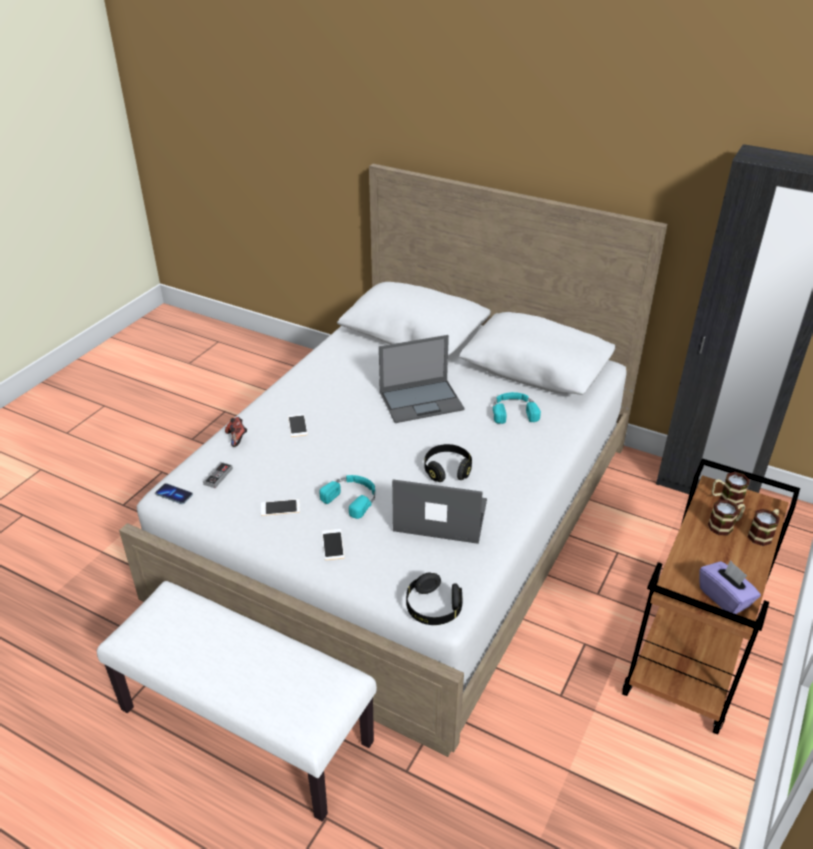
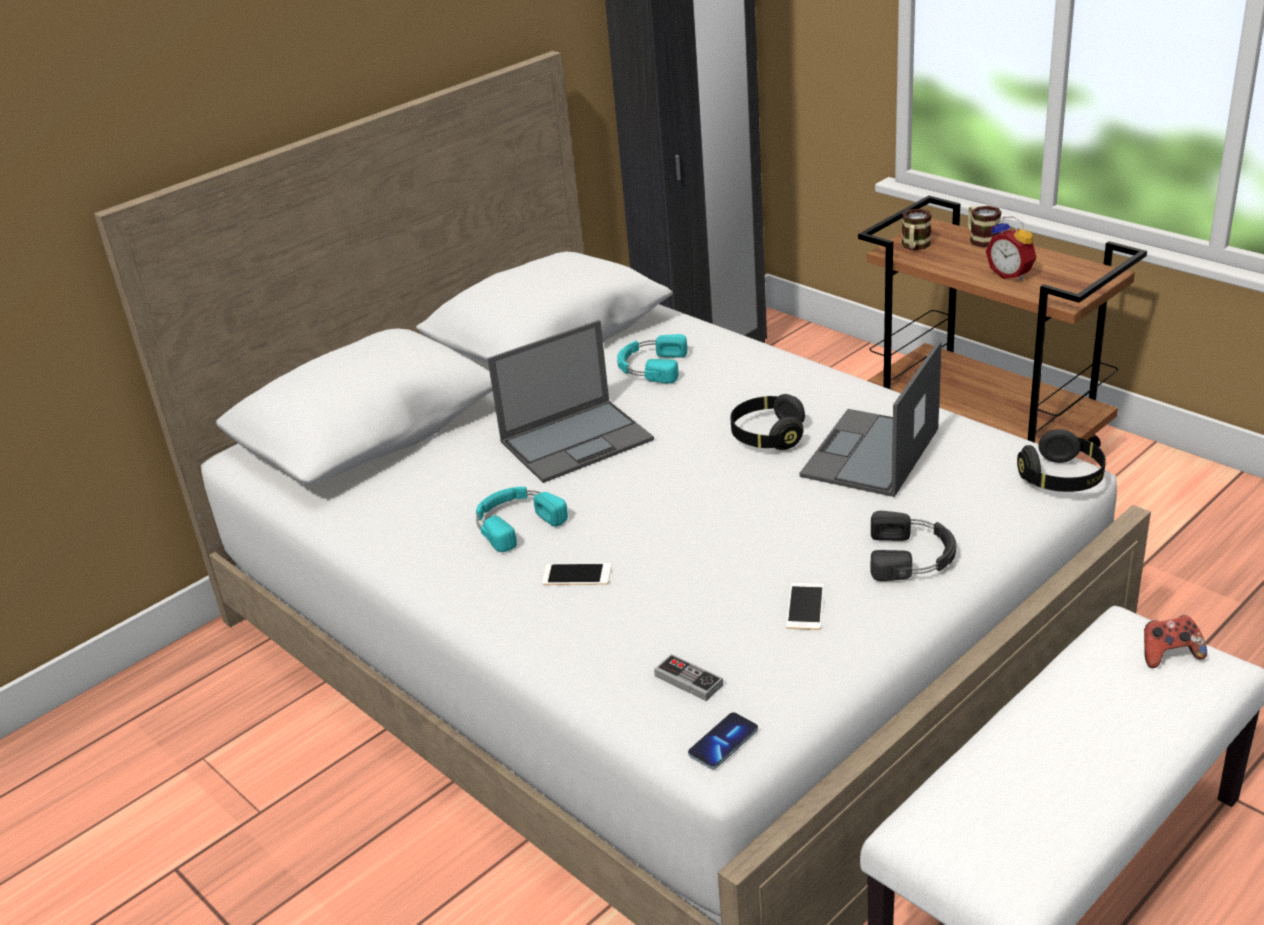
camera: 70 degrees left, 5 degrees down
game controller [225,417,247,447] -> game controller moved to [1144,615,1207,668]
turquoise headphones [319,475,375,519] -> turquoise headphones moved to [476,487,568,552]
phone [322,529,345,560] -> black headphones [871,511,956,581]
laptop [379,335,465,423] -> laptop turned 60 degrees clockwise [487,320,654,483]
purple tissue box [699,560,761,614] -> none
mug [708,500,745,536] -> none
none -> alarm clock [986,216,1037,280]

